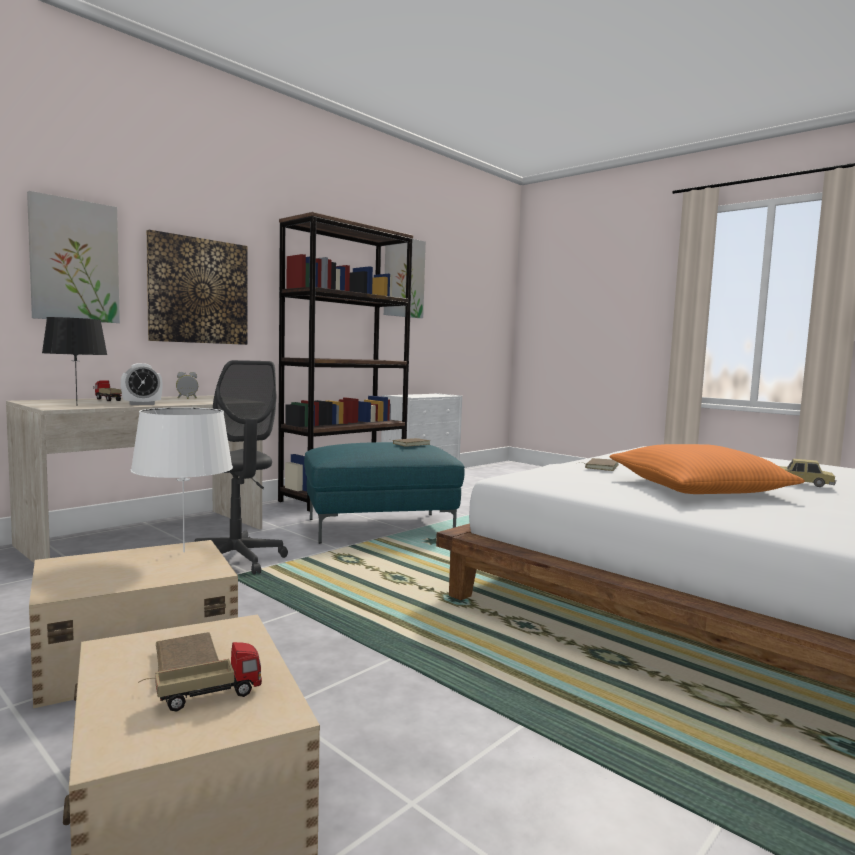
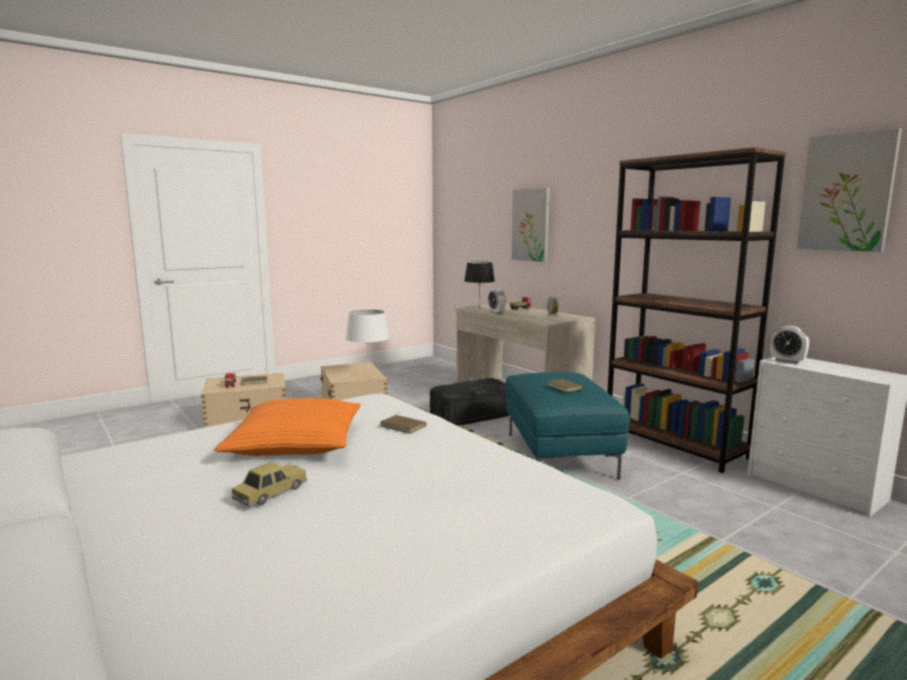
camera: 100 degrees right, 5 degrees up
picture [146,230,247,345] -> none
grey office chair [194,360,288,575] -> black storage box [430,378,509,426]
none -> alarm clock [770,326,809,364]

